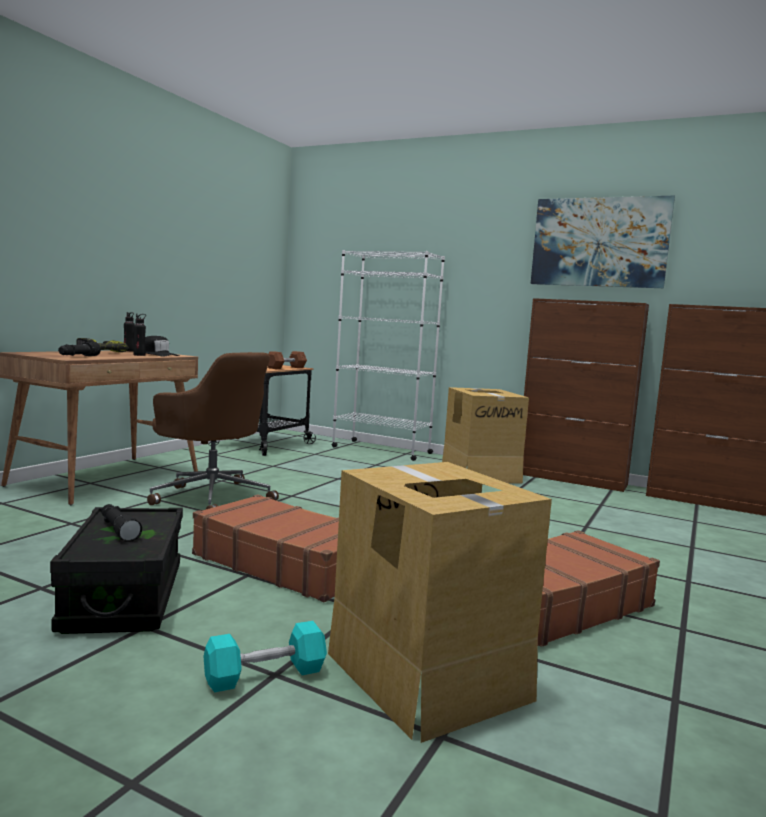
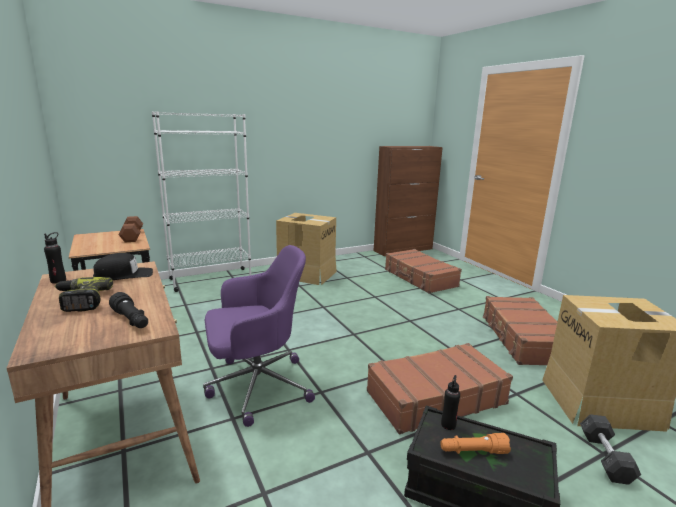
camera: 55 degrees left, 10 degrees up
black flashlight [101,504,142,542] -> orange flashlight [441,433,511,454]
black bottle [133,314,146,356] -> black bottle moved to [441,375,460,430]
brown office chair [147,352,279,509] -> purple office chair [203,245,315,427]
turquoise dumbbell [204,621,327,693] -> grey dumbbell [580,414,641,485]
brown cabinet [523,298,649,492] -> none
picture [531,195,675,288] -> none
none -> brown suitcase [385,249,462,293]

